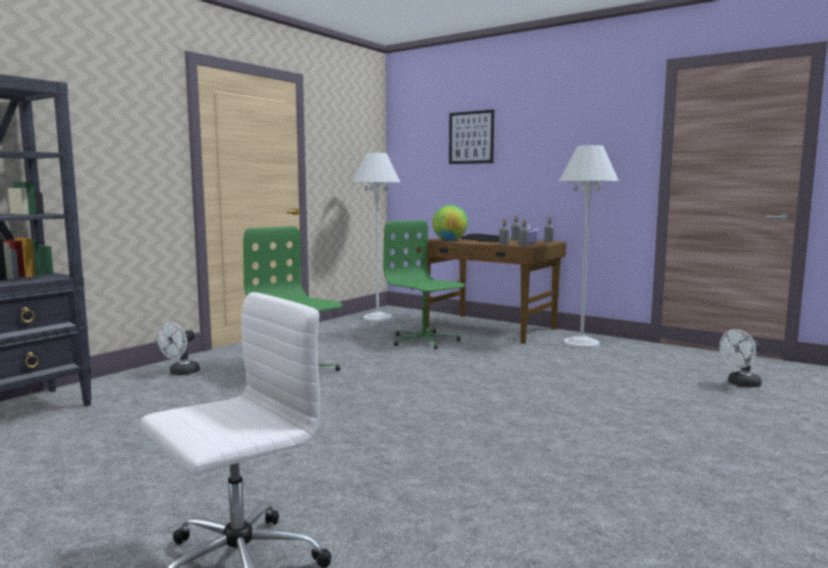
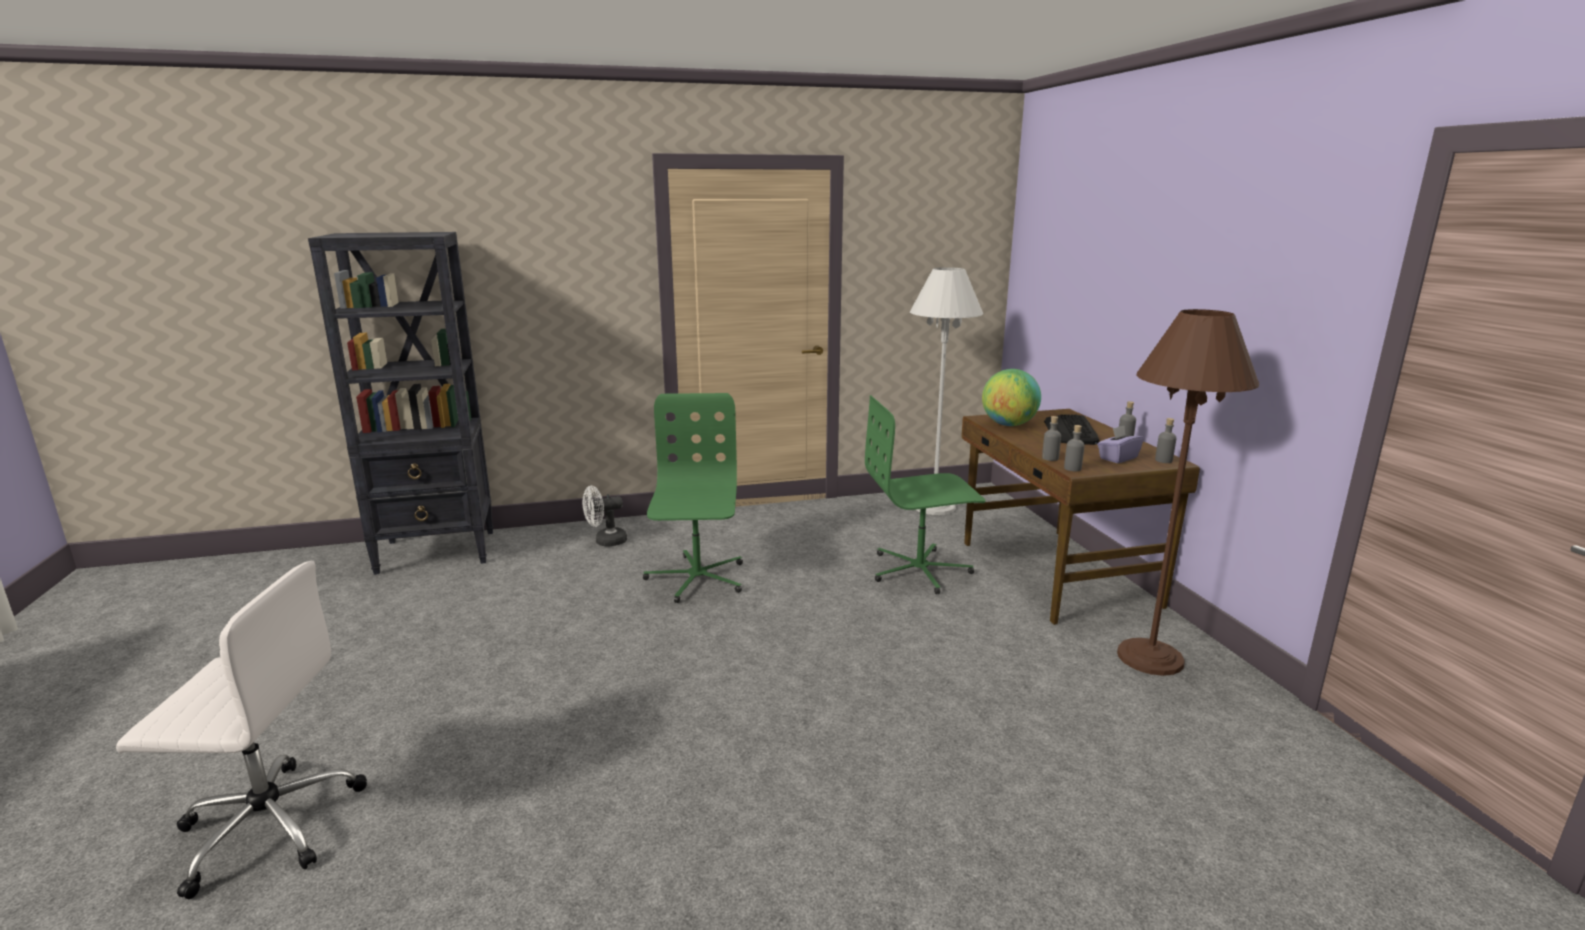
camera: 40 degrees right, 10 degrees up
green office chair [383,220,465,349] -> green office chair turned 105 degrees counterclockwise [865,395,986,594]
picture [449,110,494,164] -> none
white floor lamp [559,145,619,348] -> brown floor lamp [1117,309,1259,676]
white fan [719,329,762,387] -> none

